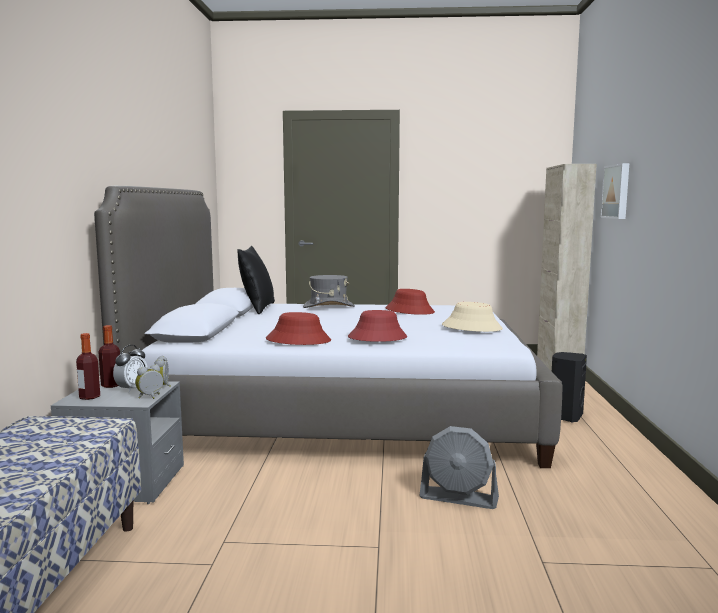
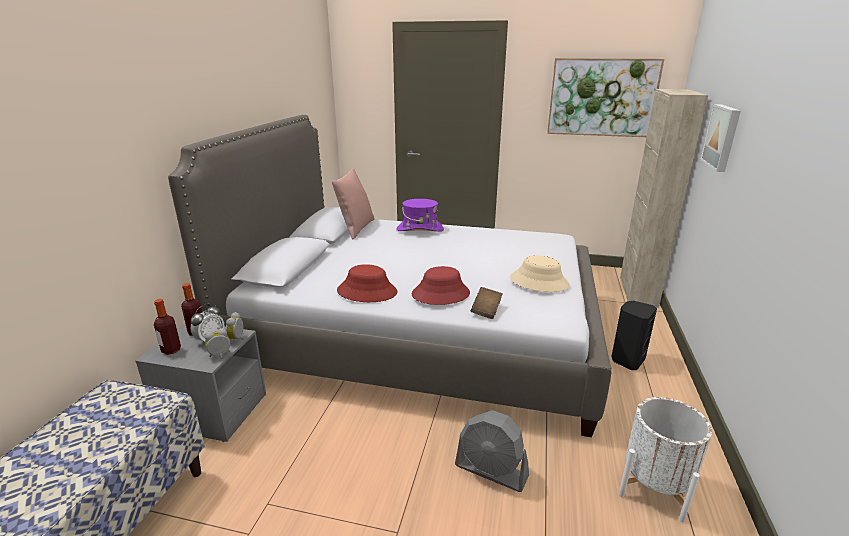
camera: 10 degrees right, 15 degrees up
black pillow [237,246,275,314] -> pink pillow [332,168,375,239]
grey hat [303,275,355,308] -> purple hat [397,199,444,232]
red hat [385,289,435,315] -> none
none -> brown book [471,287,503,319]
none -> picture [547,58,664,137]
none -> white planter [619,397,712,522]

